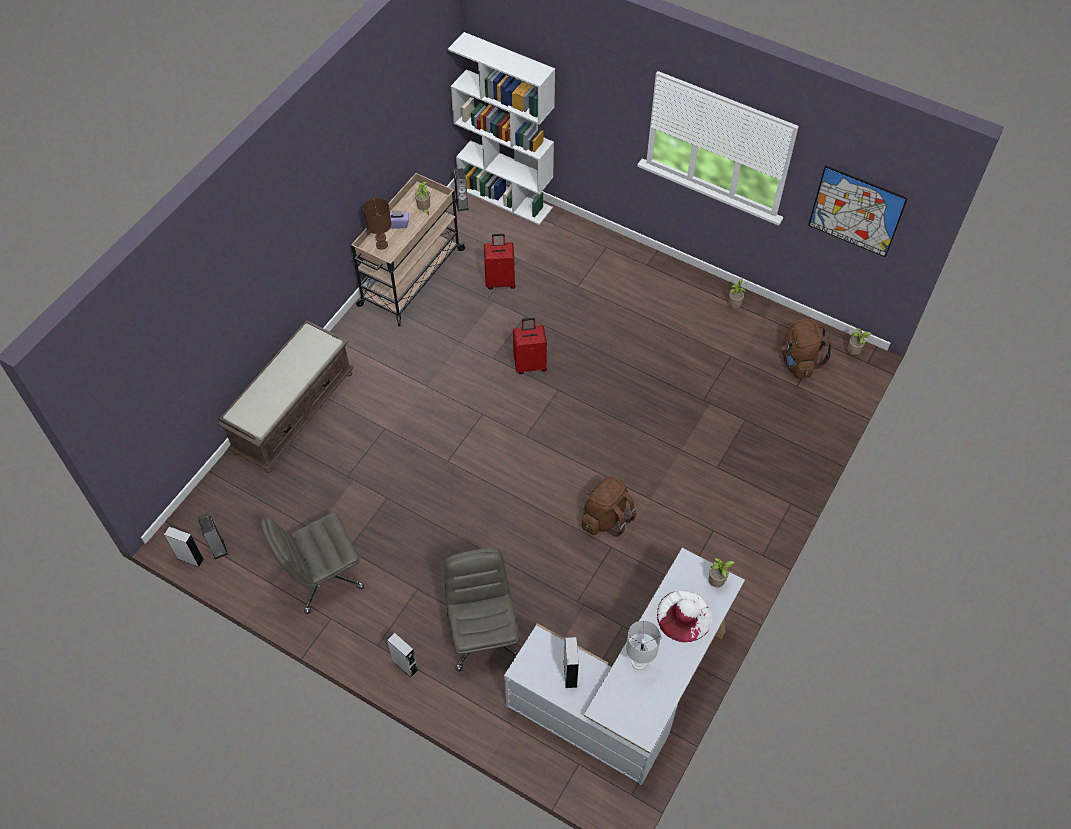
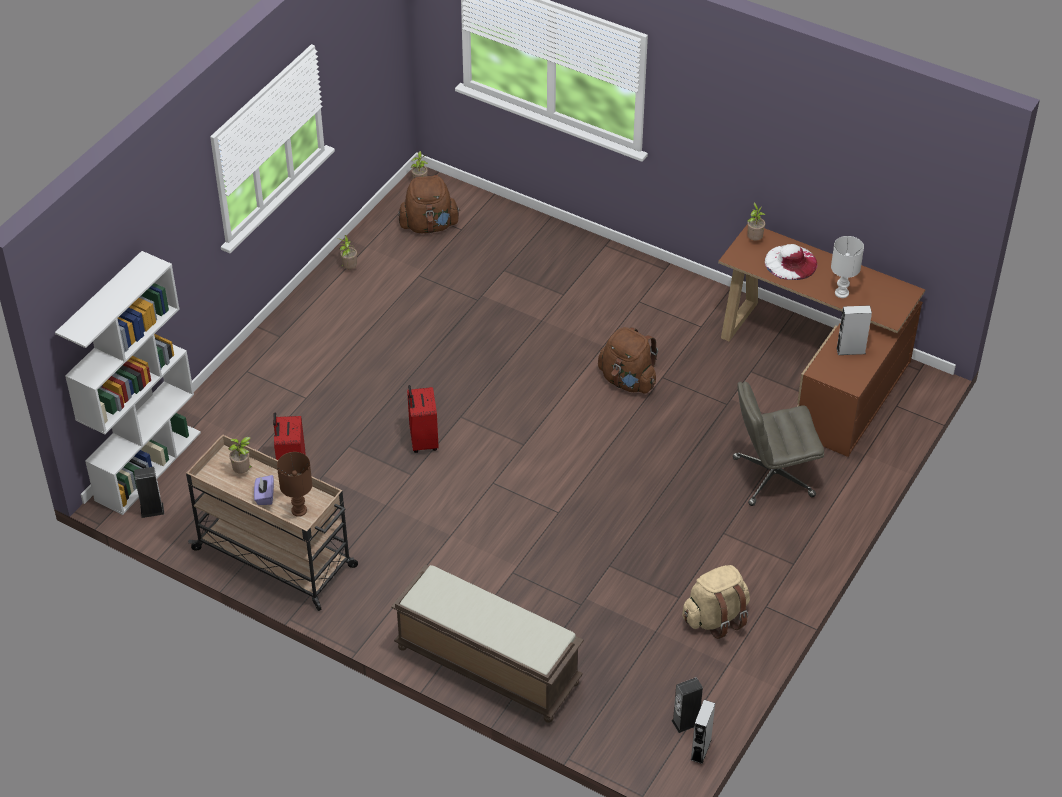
camera: 90 degrees left, 10 degrees down
grey office chair [261,512,364,614] -> beige backpack [682,565,750,639]
grey speaker [387,633,419,678] -> none
white desk [504,548,745,785] -> brown desk [718,225,925,457]
picture [808,165,908,258] -> none

